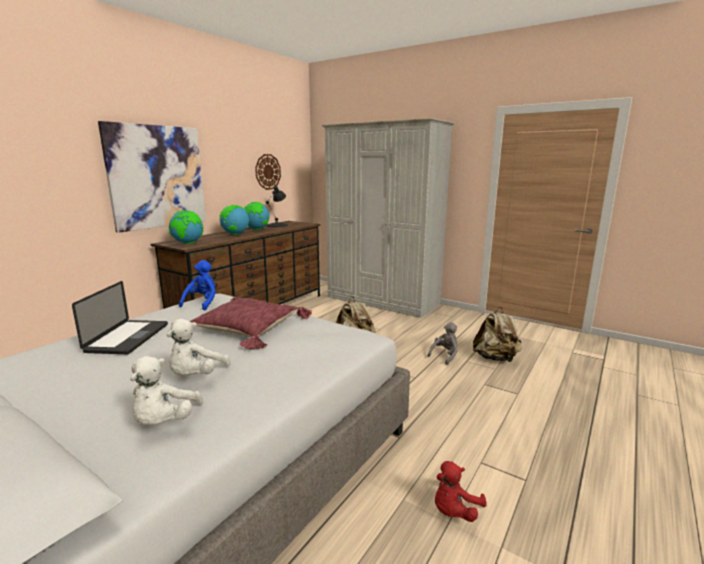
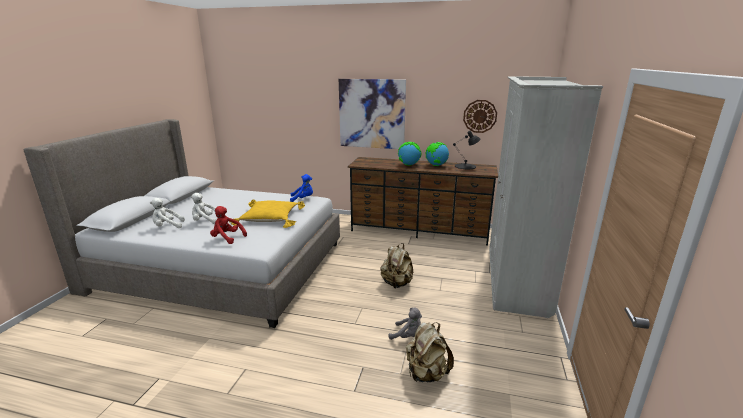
camera: 70 degrees right, 5 degrees up
laptop [72,281,168,354] -> none
globe [168,210,204,244] -> none
red pillow [189,297,313,349] -> yellow pillow [229,199,305,228]
red plush toy [435,461,486,522] -> red plush toy moved to [210,206,247,244]

